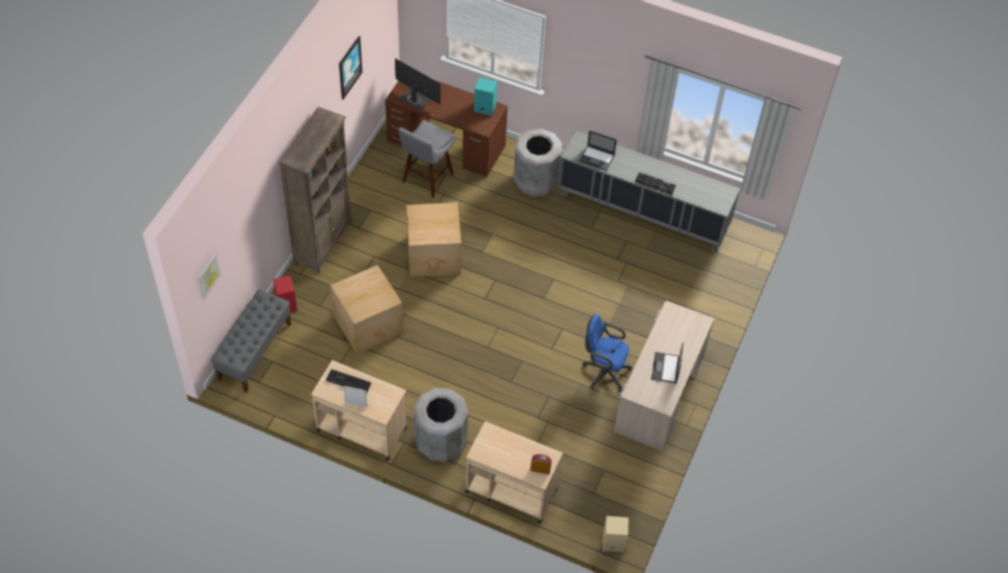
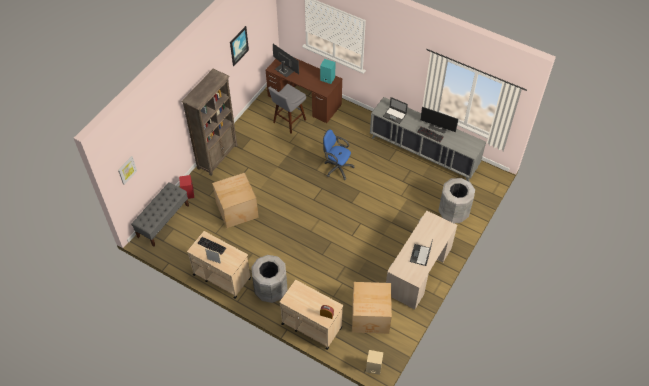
camera: 10 degrees right, 0 degrees up
cardboard box [406,202,461,277] -> cardboard box moved to [352,282,392,334]
grey trash can [513,129,562,197] -> grey trash can moved to [438,178,475,223]
blue office chair [582,314,633,392] -> blue office chair moved to [323,129,354,180]
none -> monitor [420,107,458,134]

